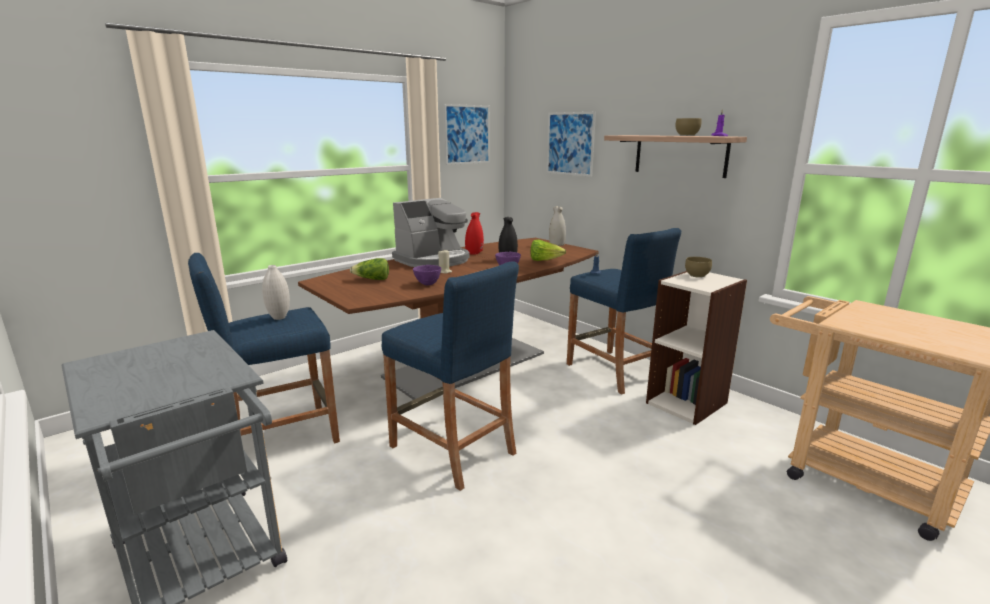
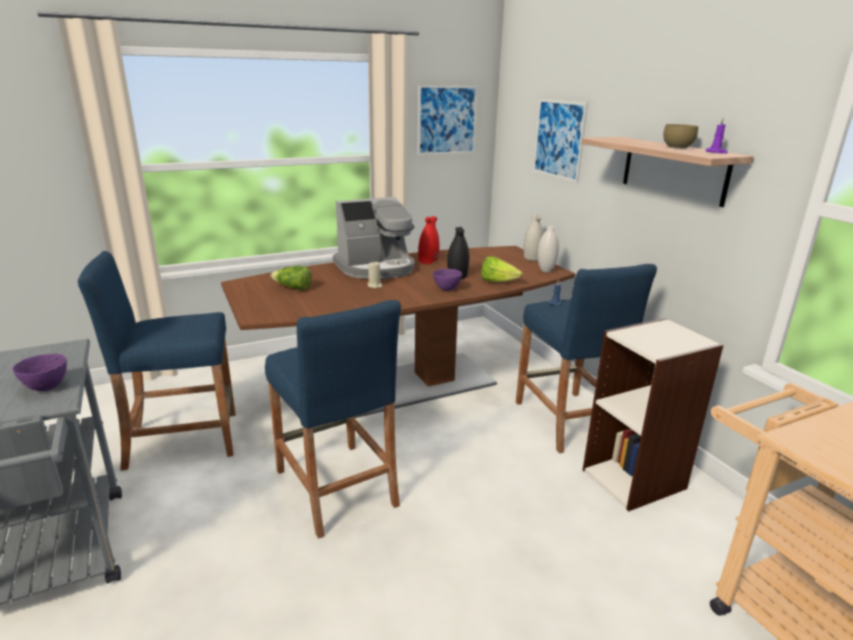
camera: 15 degrees right, 5 degrees up
white vase [262,265,290,320] -> white vase moved to [538,226,559,272]
purple bowl [413,265,441,285] -> purple bowl moved to [12,353,67,391]
brown bowl [685,257,712,278] -> none

